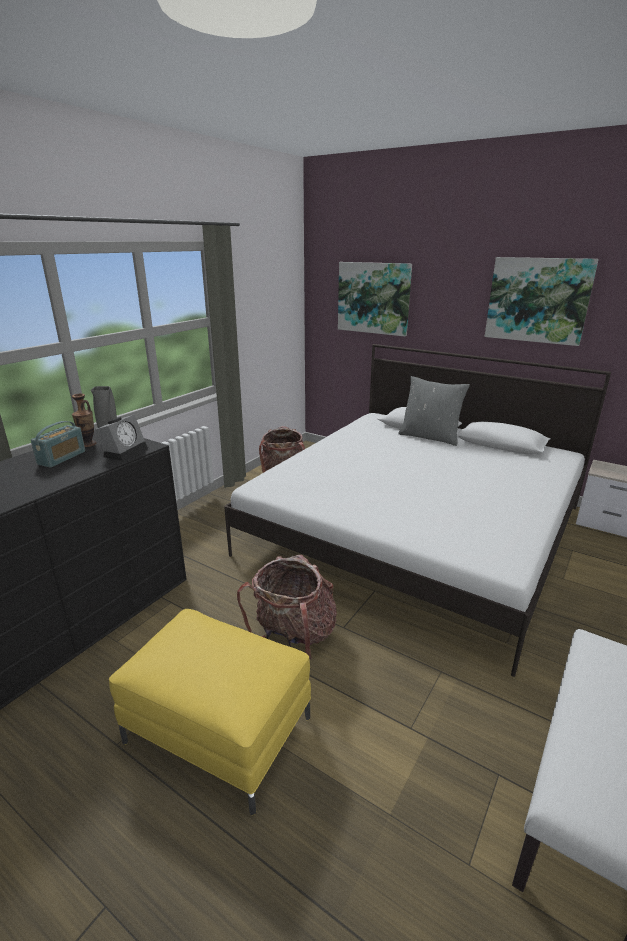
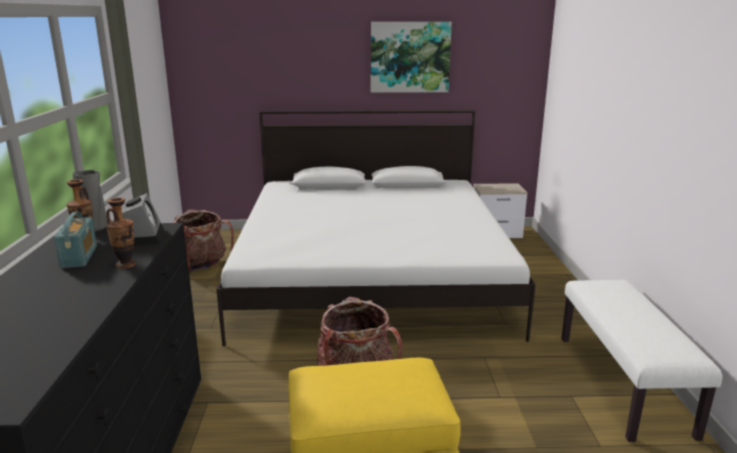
camera: 35 degrees left, 5 degrees down
picture [338,262,412,336] -> none
grey pillow [398,376,470,446] -> none
none -> vase [106,198,136,269]

